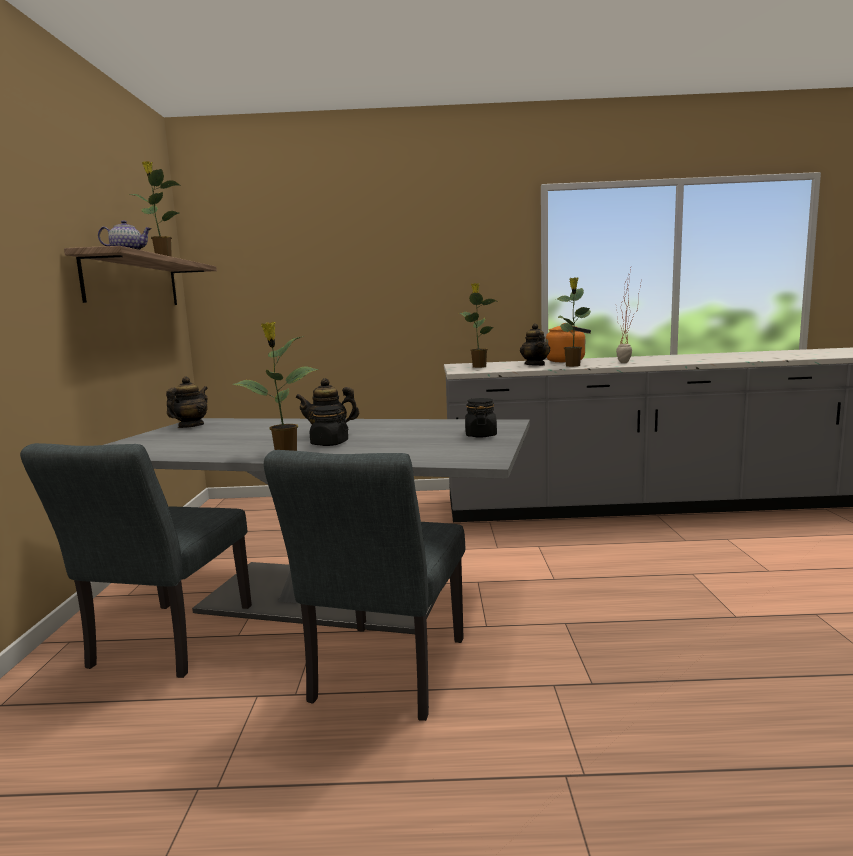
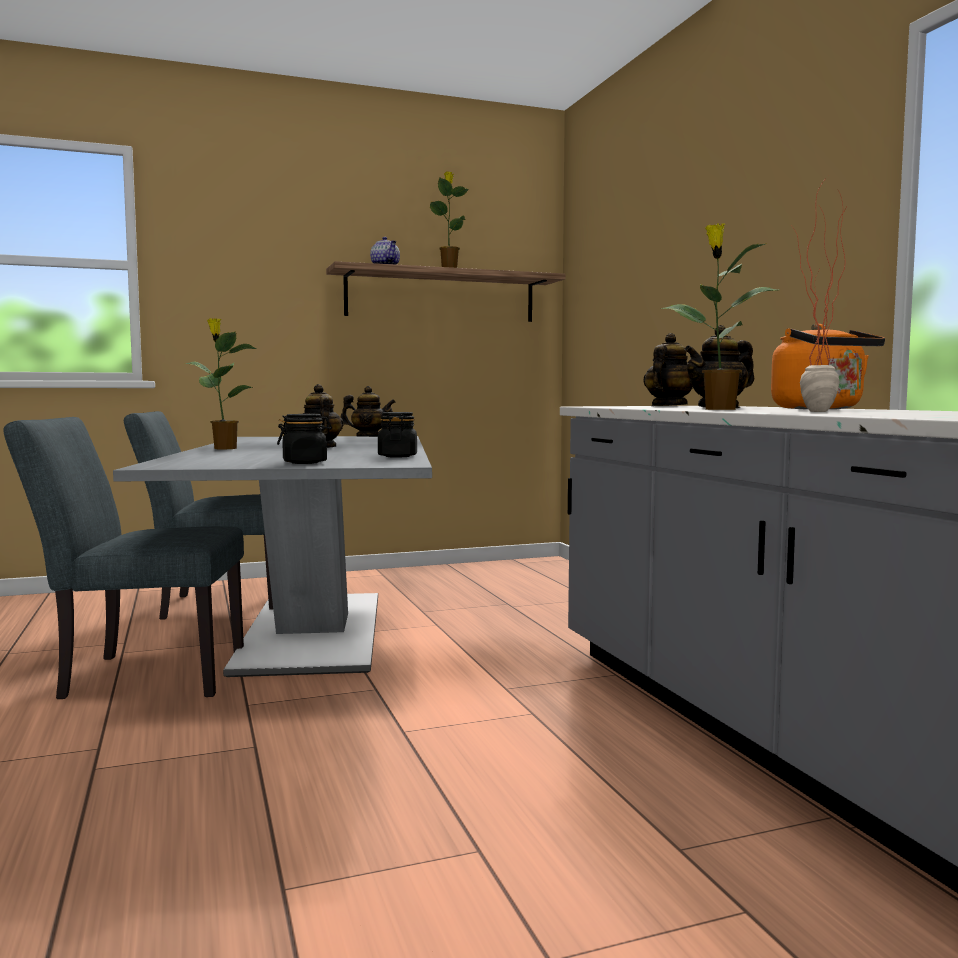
camera: 70 degrees right, 5 degrees down
black jar [308,406,348,446] -> black jar moved to [378,412,417,458]
potted plant [459,283,499,368] -> teapot [643,333,693,406]

